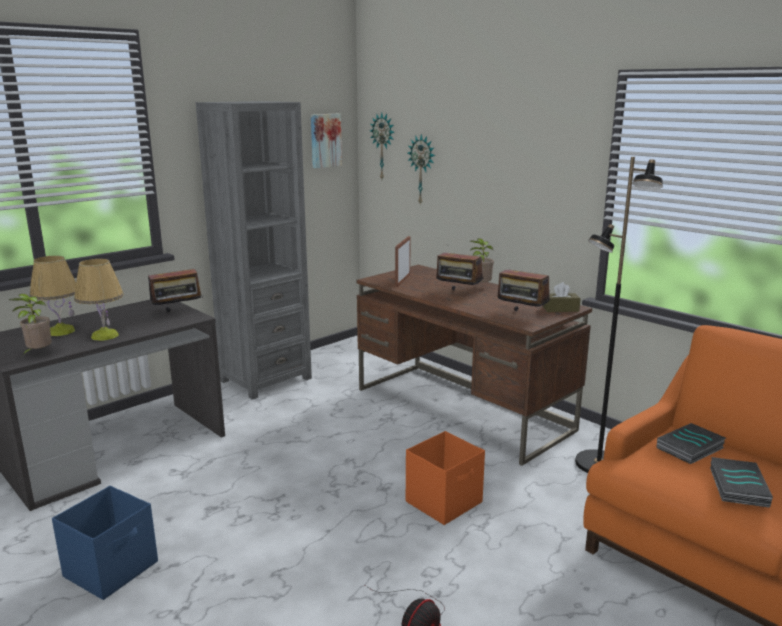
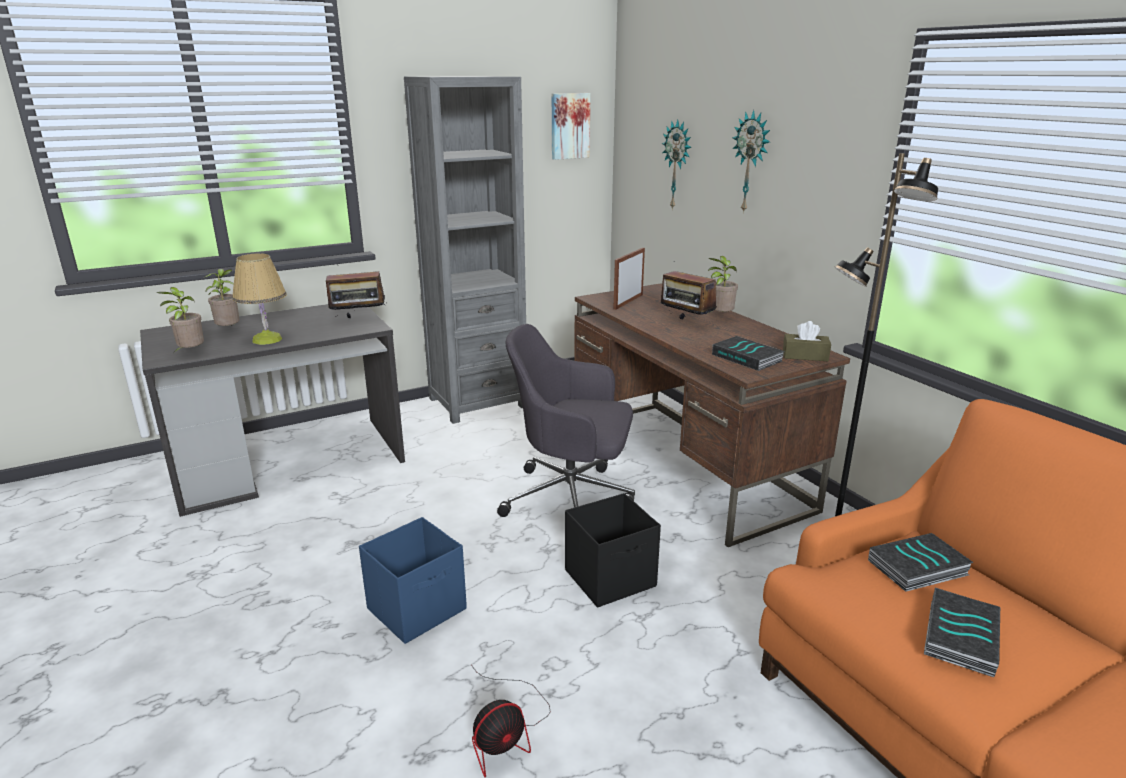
camera: 15 degrees right, 5 degrees up
table lamp [30,256,76,336] -> potted plant [204,269,239,326]
blue storage box [52,486,158,600] -> blue storage box moved to [359,517,467,644]
wall clock [370,113,395,179] -> wall clock moved to [732,110,770,214]
orange storage box [406,431,485,525] -> black storage box [565,493,661,608]
radio [497,261,550,311] -> book [712,336,785,371]
none -> grey office chair [497,324,635,517]

